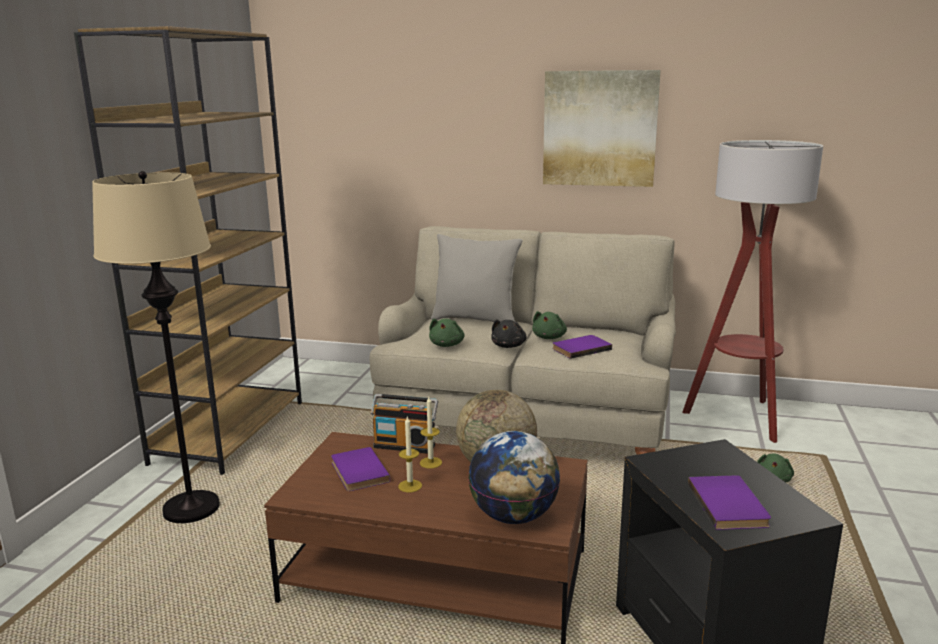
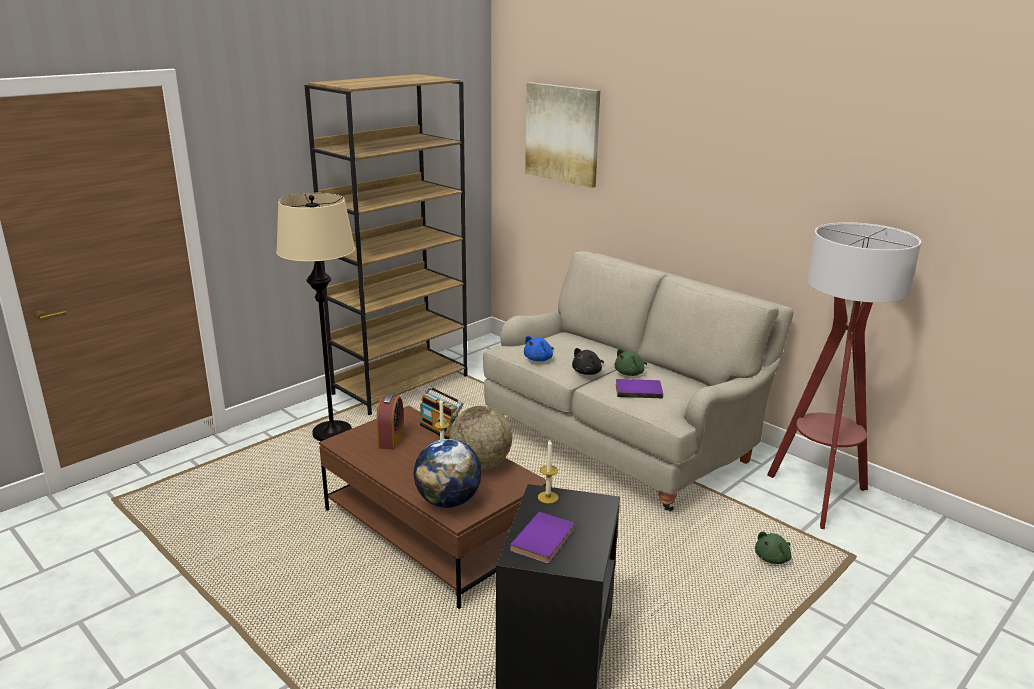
camera: 30 degrees right, 5 degrees up
purple book [331,447,390,491] -> alarm clock [377,393,404,450]
candle [398,416,422,492] -> candle moved to [538,439,559,504]
green plush toy [429,318,465,347] -> blue plush toy [524,336,554,361]
grey pillow [431,234,522,322] -> none
picture [543,70,661,187] -> picture moved to [525,82,600,188]

